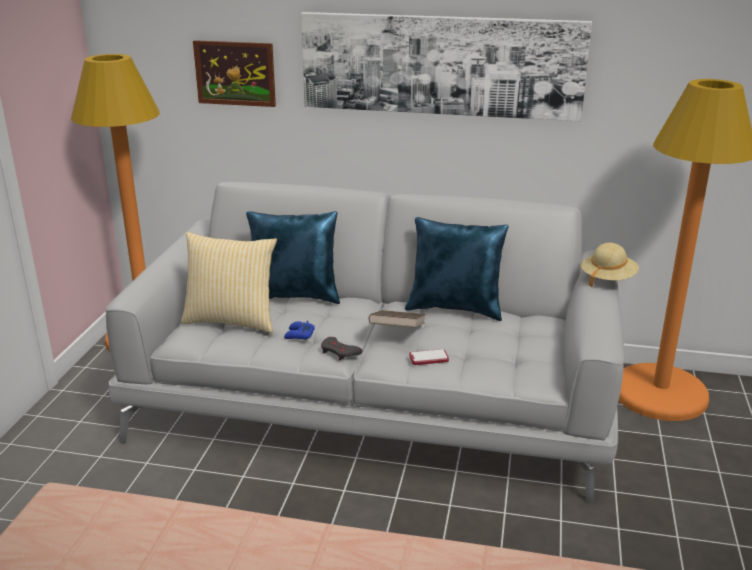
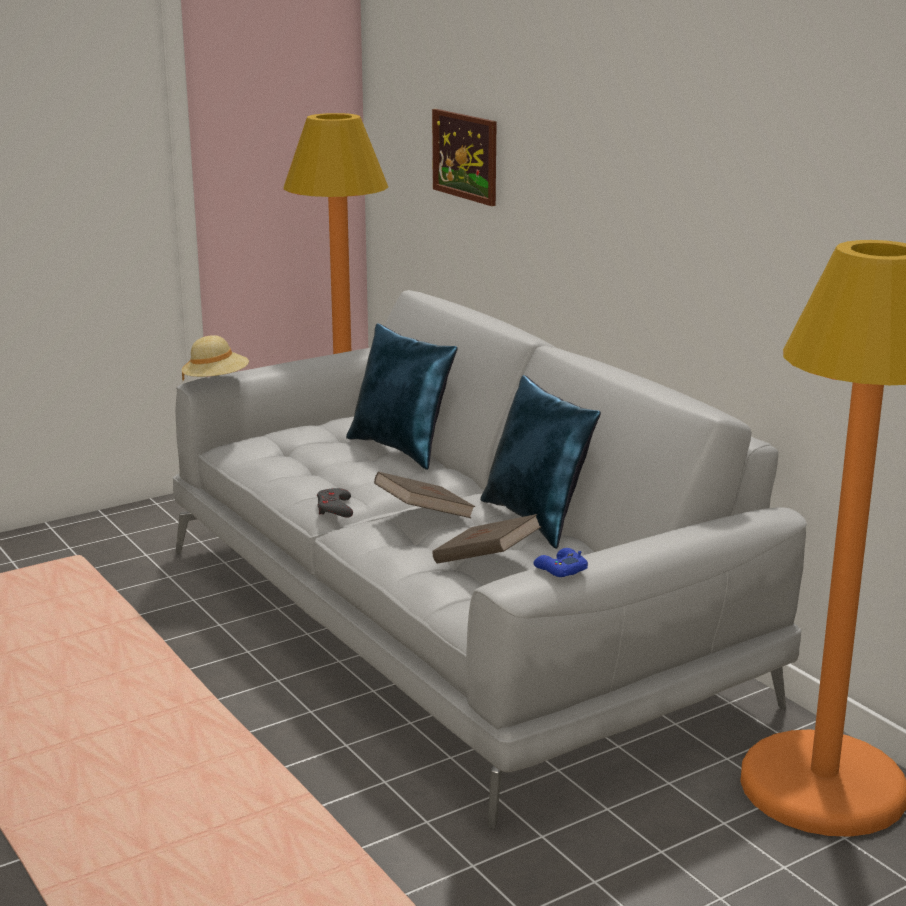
camera: 45 degrees right, 5 degrees down
pillow [181,232,277,333] -> none
blue game controller [284,321,315,339] -> blue game controller moved to [533,548,588,577]
picture [301,12,592,121] -> none
phone [409,349,449,365] -> none
beige hat [581,243,639,288] -> beige hat moved to [182,335,249,381]
none -> brown book [432,514,541,564]

